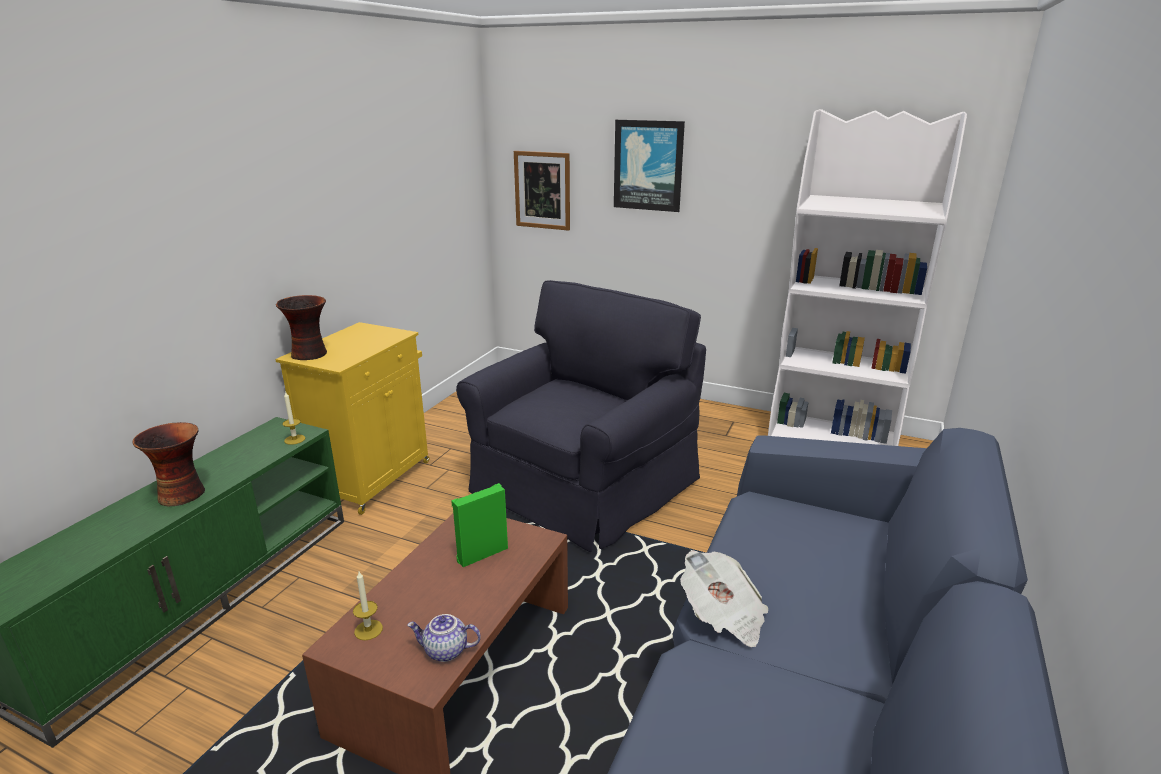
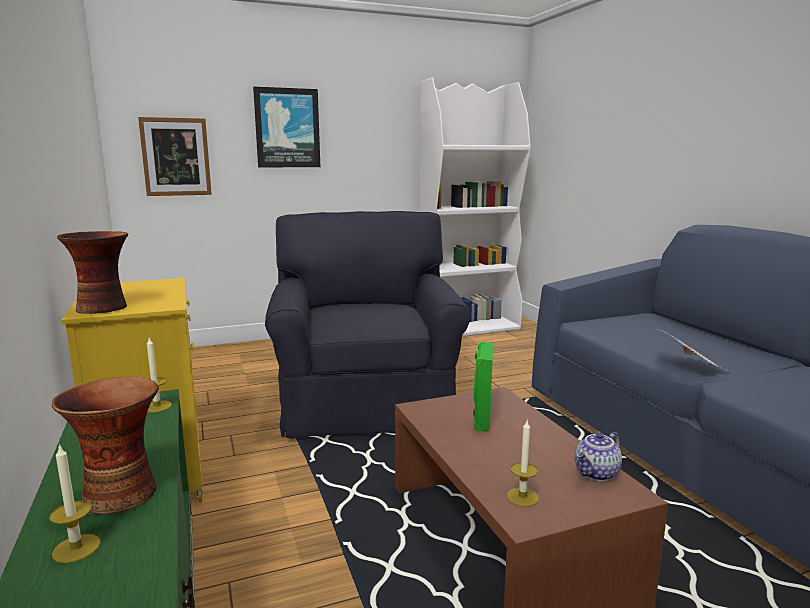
camera: 45 degrees left, 10 degrees down
none -> candle [49,444,101,563]

